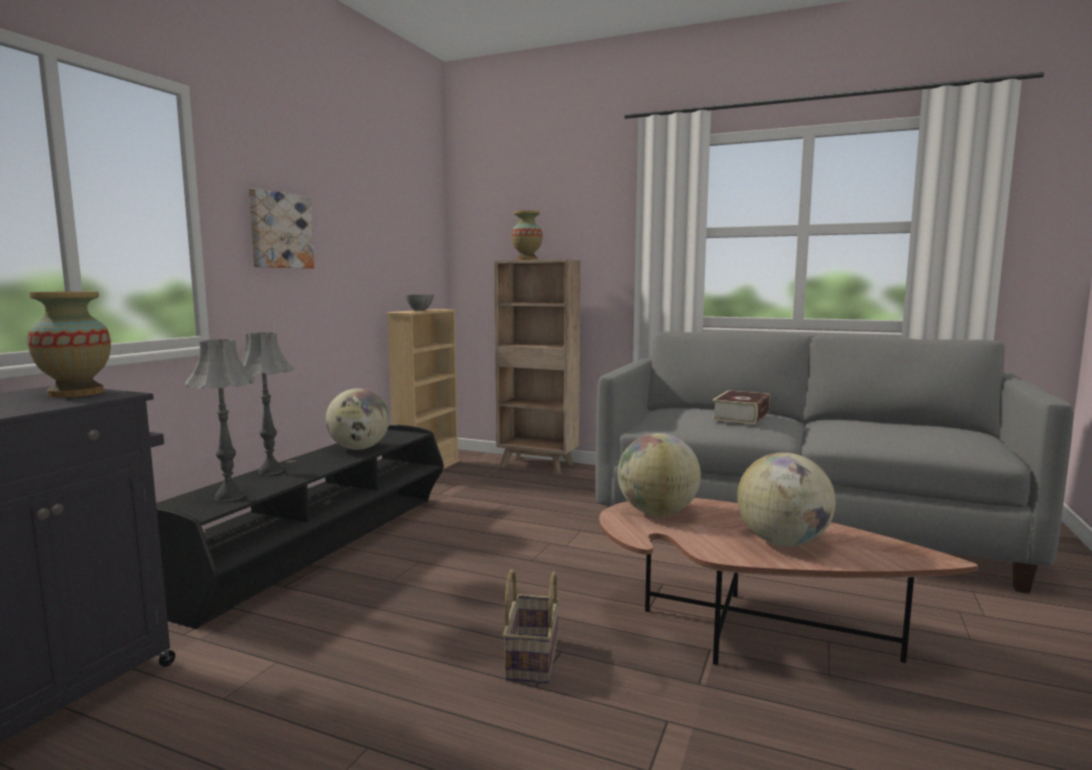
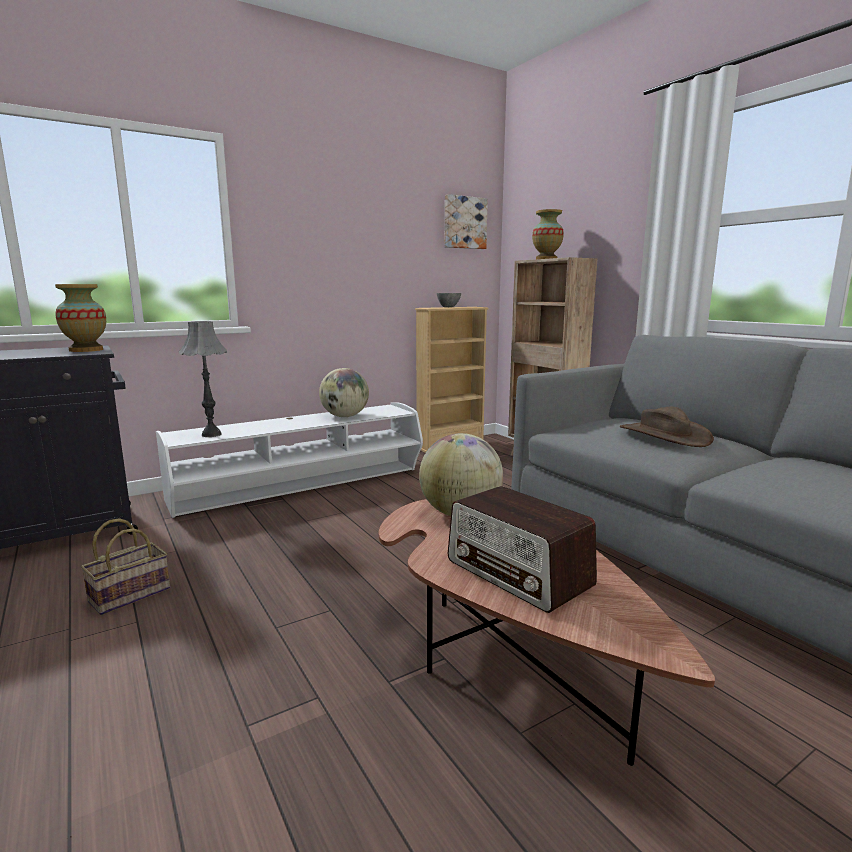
camera: 35 degrees right, 5 degrees up
black tv stand [156,425,444,629] -> white tv stand [156,402,423,518]
grey table lamp [241,332,294,475] -> none
picture [249,188,314,269] -> picture moved to [445,194,488,249]
basket [503,569,559,684] -> basket moved to [81,518,170,615]
book [711,390,770,424] -> brown hat [620,407,714,447]
globe [737,452,836,546] -> radio [448,486,597,613]

